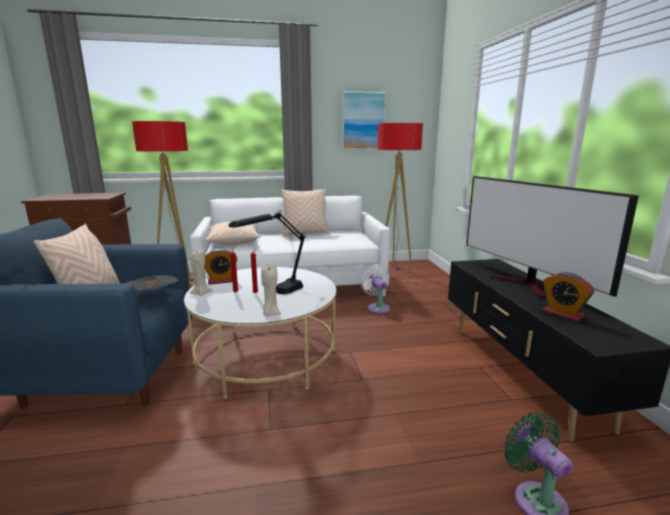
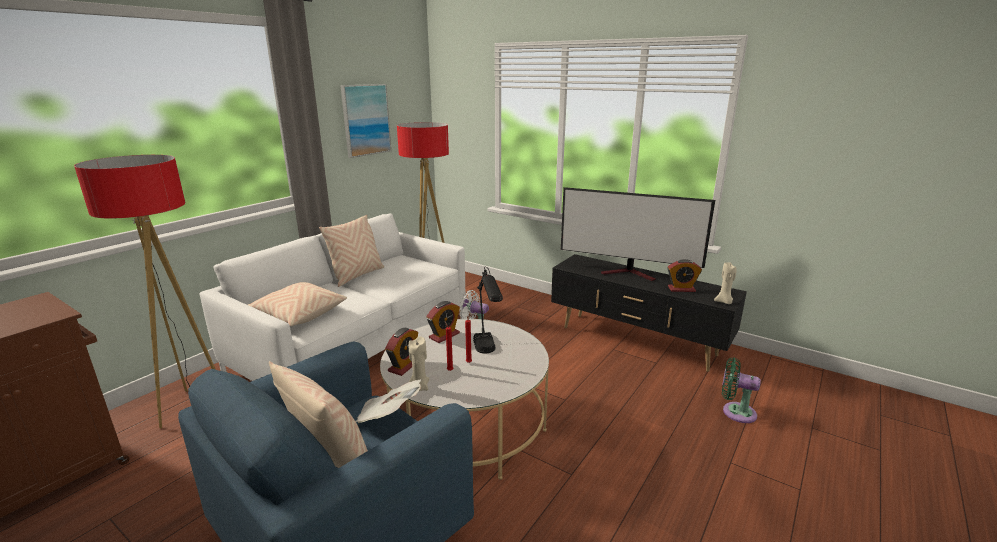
camera: 45 degrees left, 5 degrees up
beige candle [261,264,281,316] -> beige candle moved to [714,262,737,304]
none -> alarm clock [426,301,460,343]

